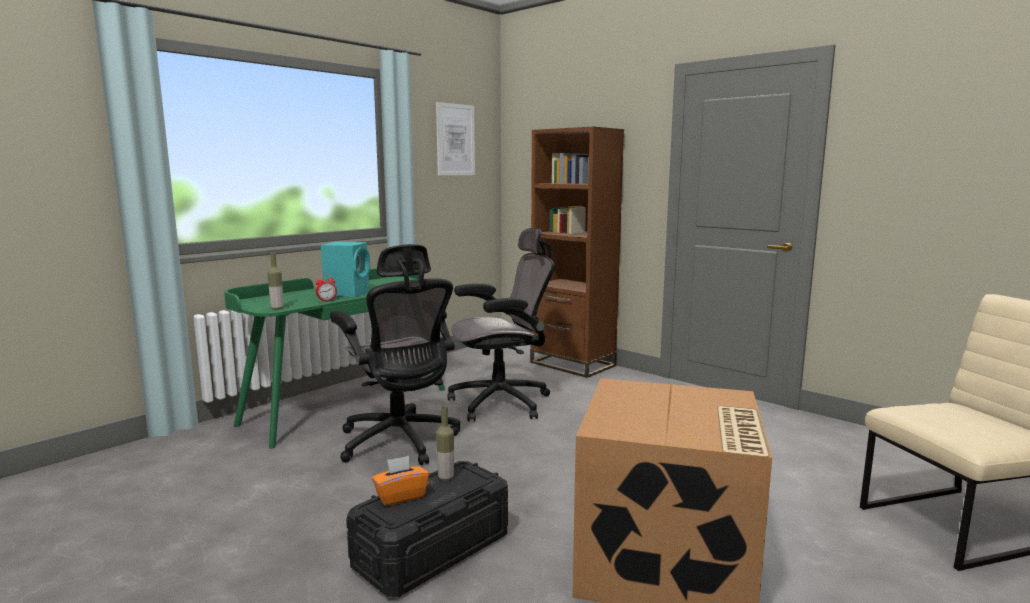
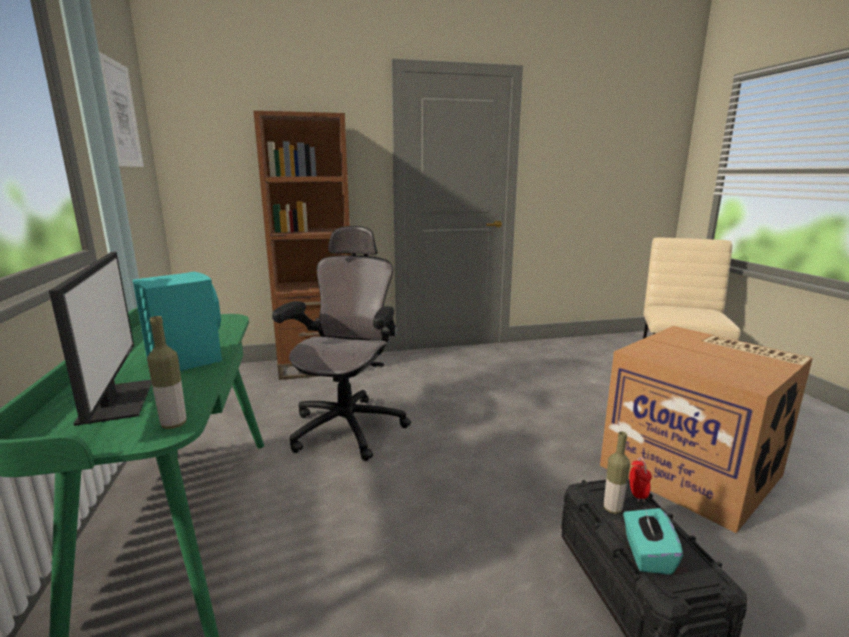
camera: 55 degrees left, 5 degrees up
alarm clock [316,275,337,302] -> alarm clock moved to [629,457,652,503]
office chair [330,244,460,465] -> none
orange tissue box [372,456,429,506] -> turquoise tissue box [623,506,683,575]
none -> monitor [49,252,152,426]

